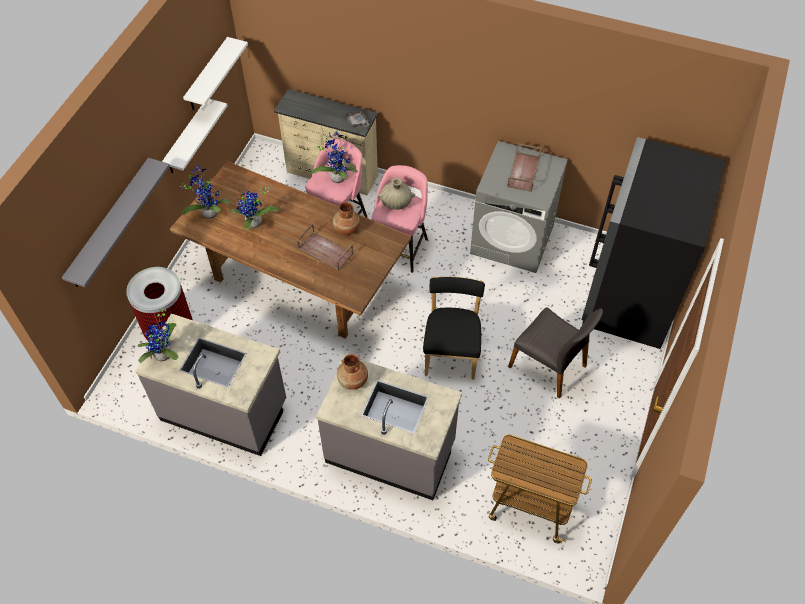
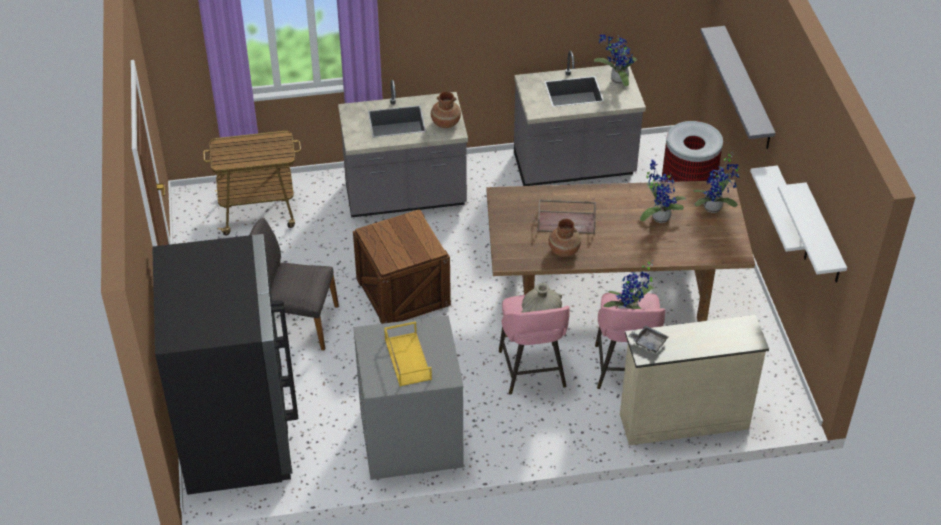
camera: 150 degrees right, 10 degrees down
black chair [423,277,485,379] -> crate [353,210,451,324]
brown tray [507,143,542,192] -> yellow tray [384,321,432,387]

